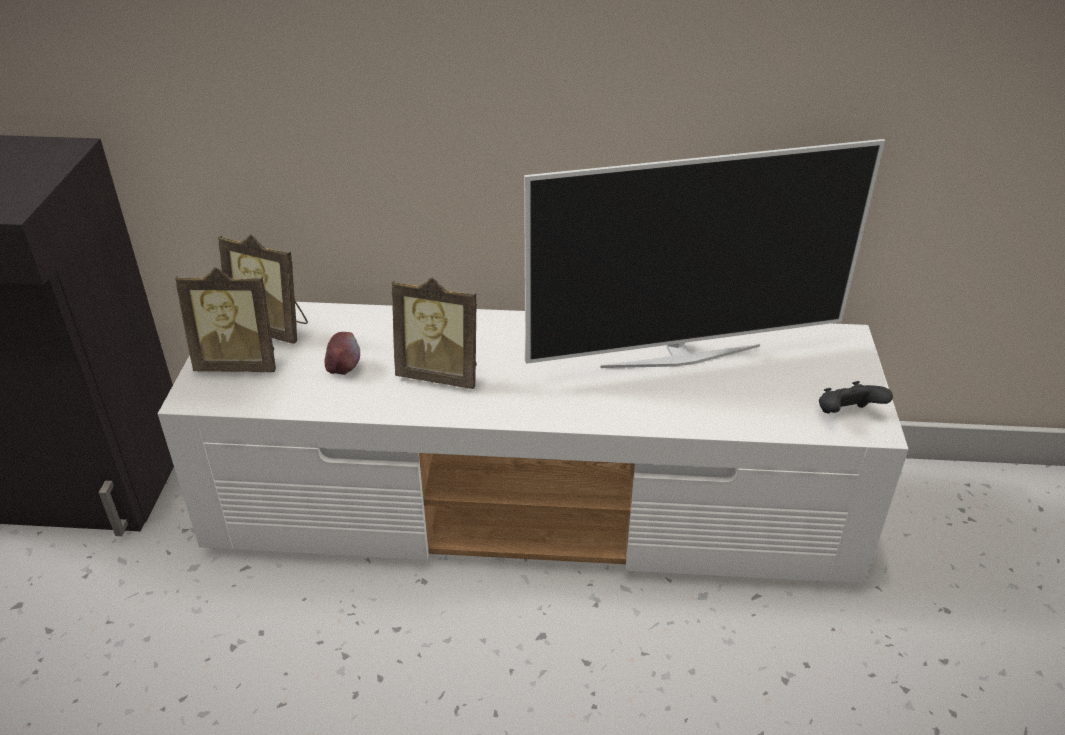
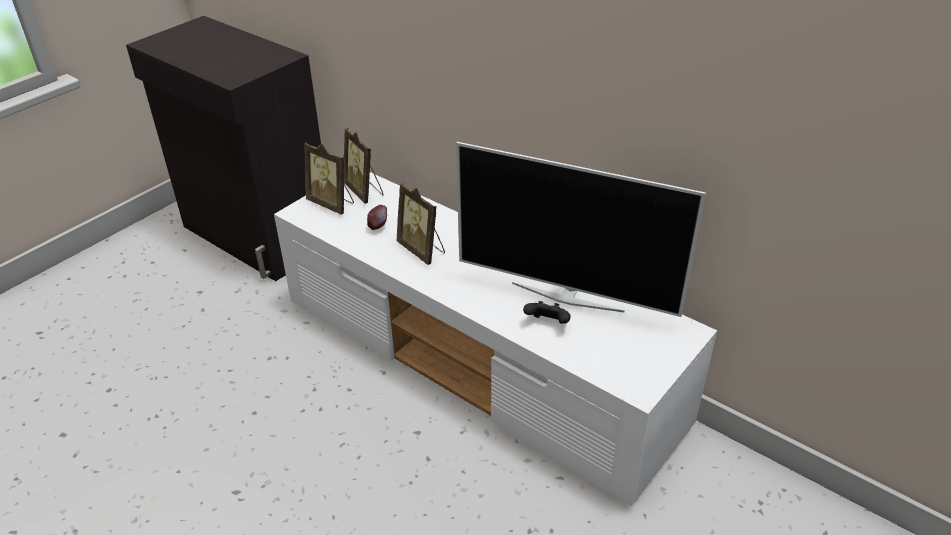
camera: 35 degrees right, 0 degrees up
black game controller [819,381,893,413] -> black game controller moved to [523,301,571,324]

